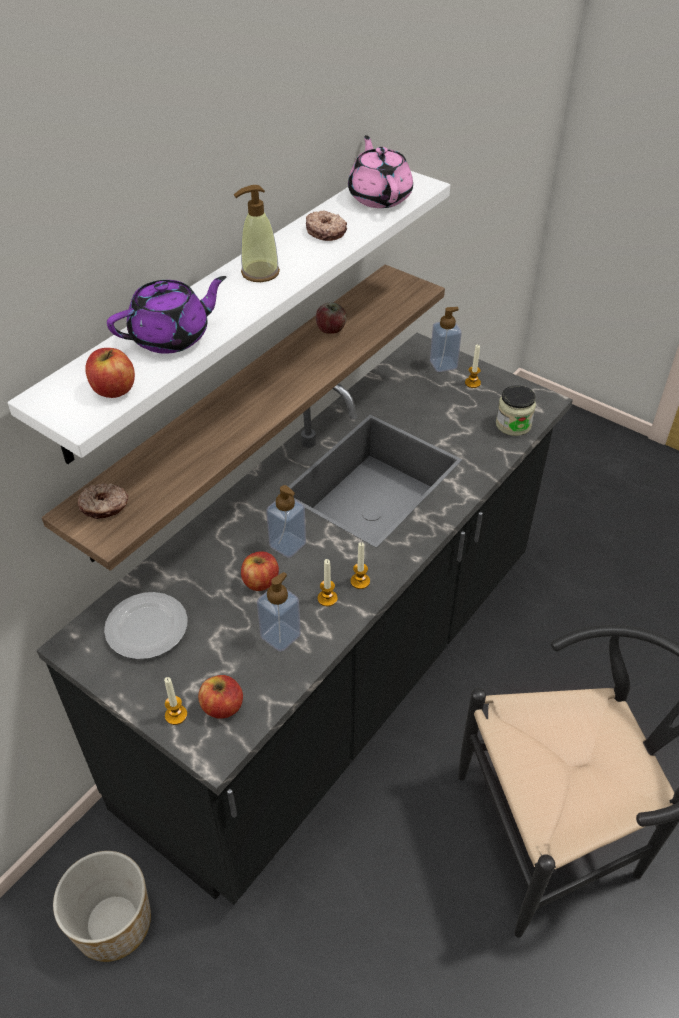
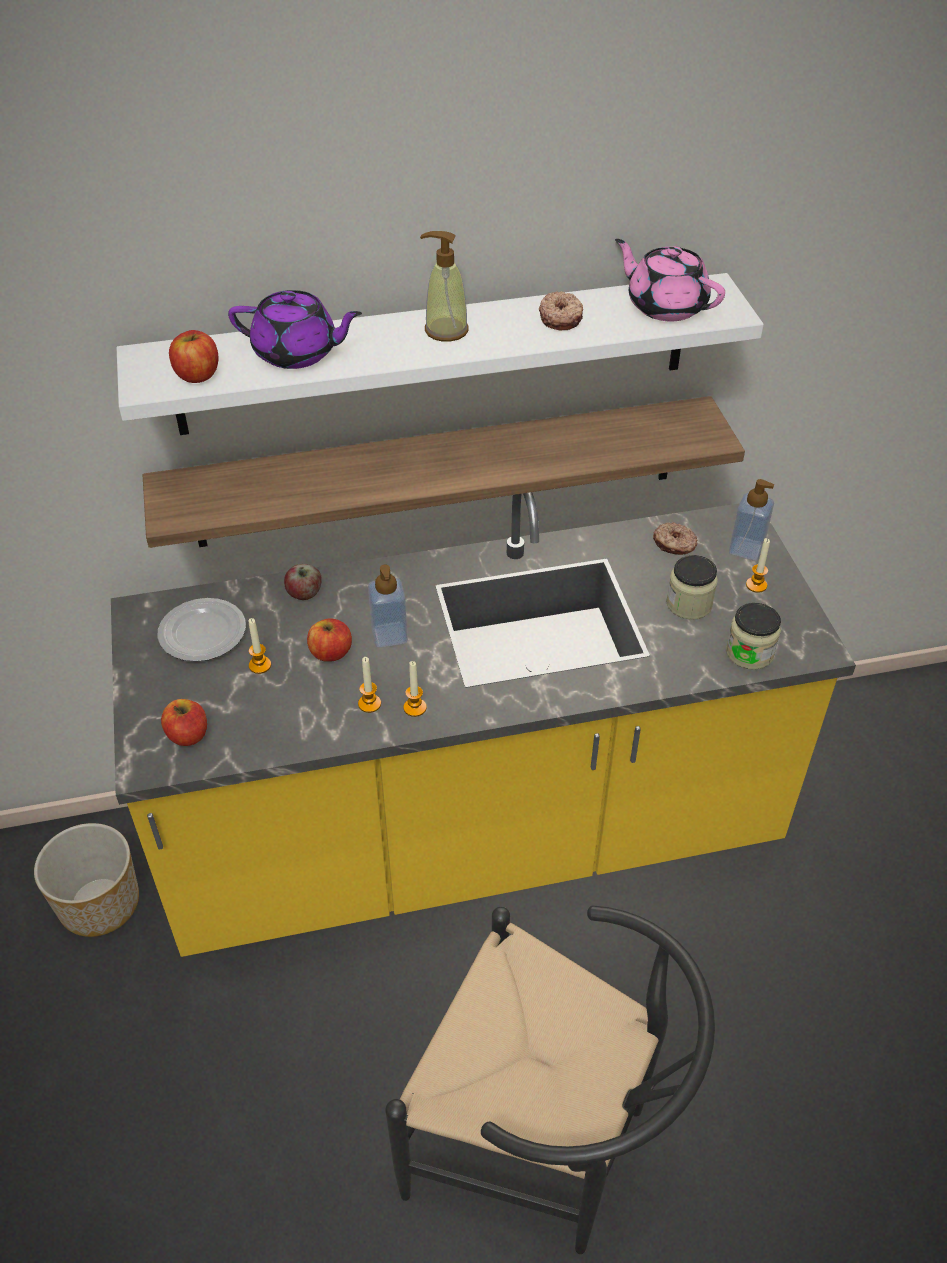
camera: 40 degrees right, 0 degrees up
black counter [37,333,573,905] -> yellow counter [111,492,856,957]
donut [78,483,128,519] -> donut moved to [653,522,697,555]
candle [164,677,187,725] -> candle moved to [248,618,271,674]
soap dispenser [257,572,301,651] -> none
apple [316,302,347,334] -> apple moved to [284,564,322,600]
pink teapot [348,135,413,208] -> pink teapot turned 75 degrees counterclockwise [615,239,725,322]
none -> jar [666,555,718,620]

